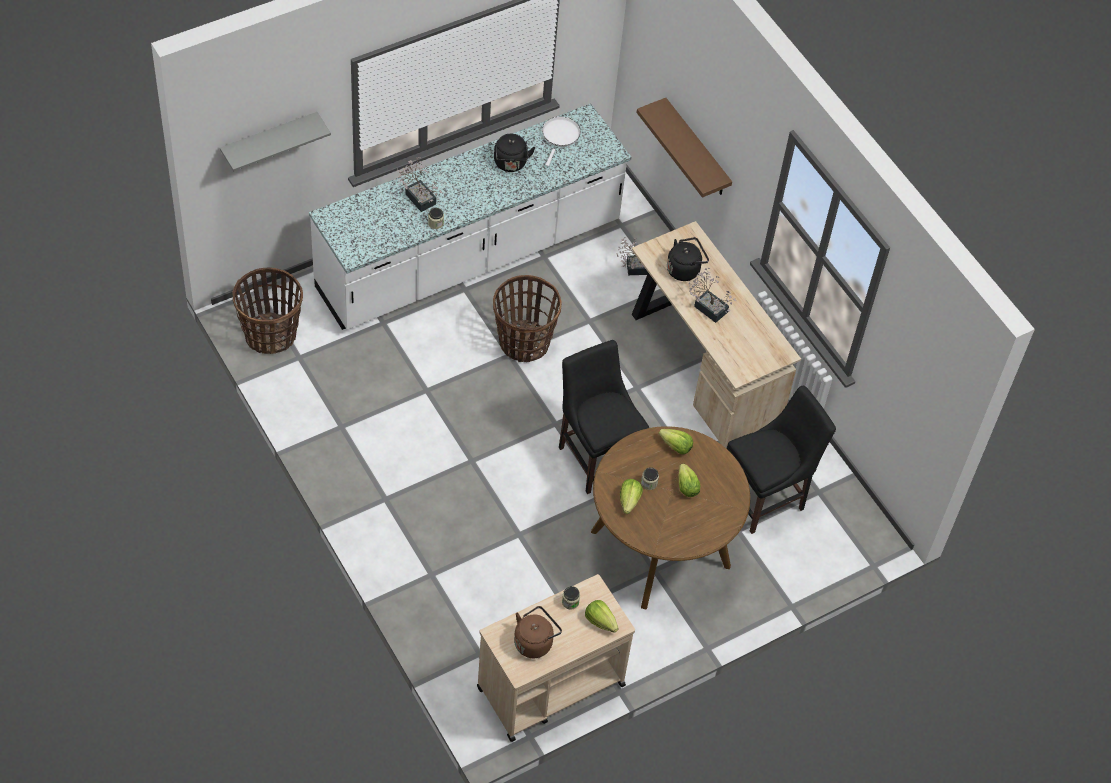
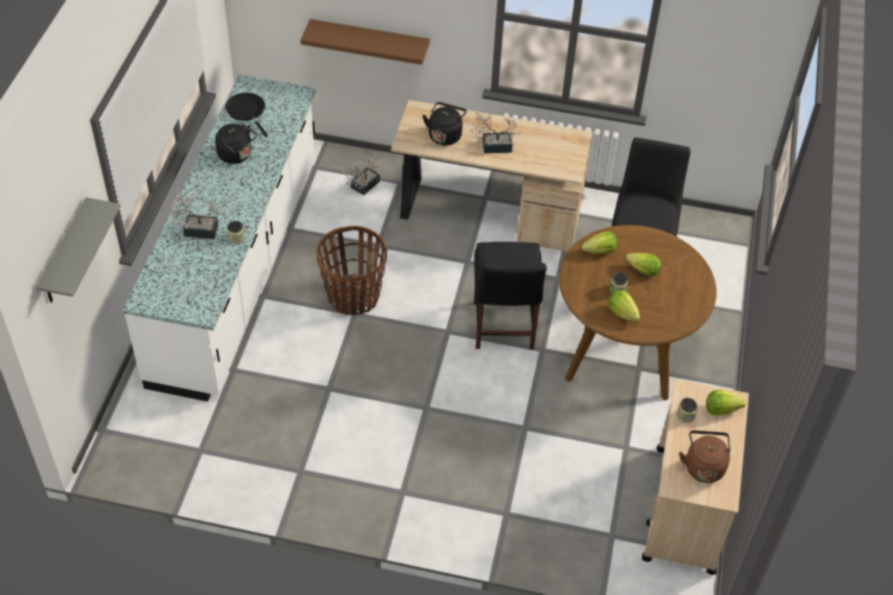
camera: 45 degrees left, 5 degrees down
basket [232,267,303,354] -> none
white frying pan [542,117,581,167] -> black frying pan [225,93,268,137]
black chair [559,340,649,494] -> black chair turned 105 degrees counterclockwise [474,242,547,350]

